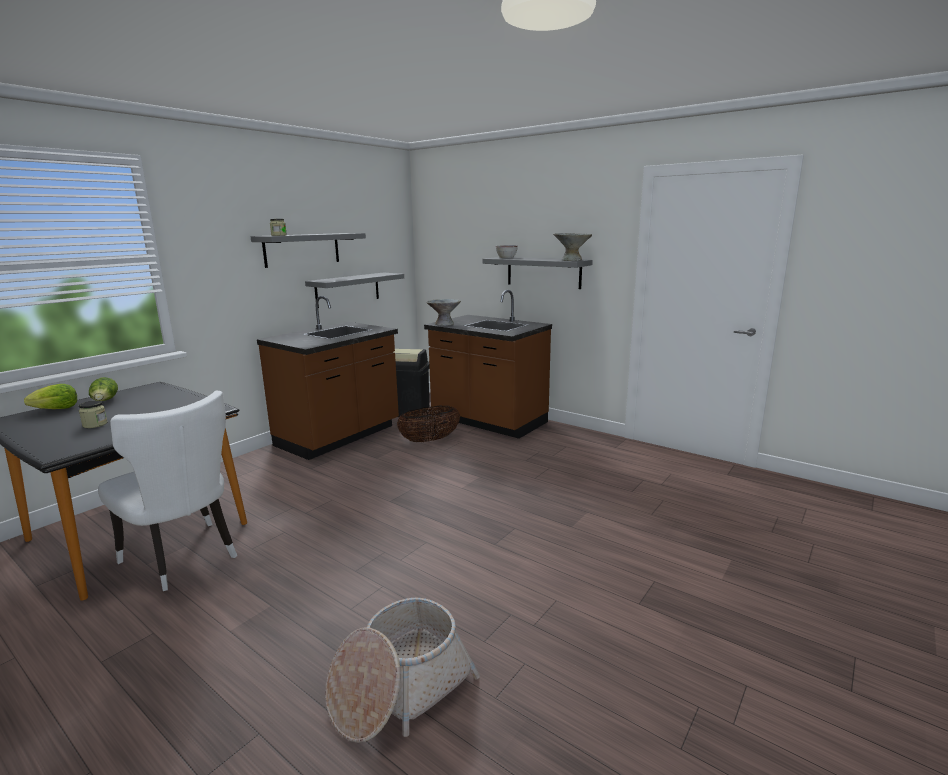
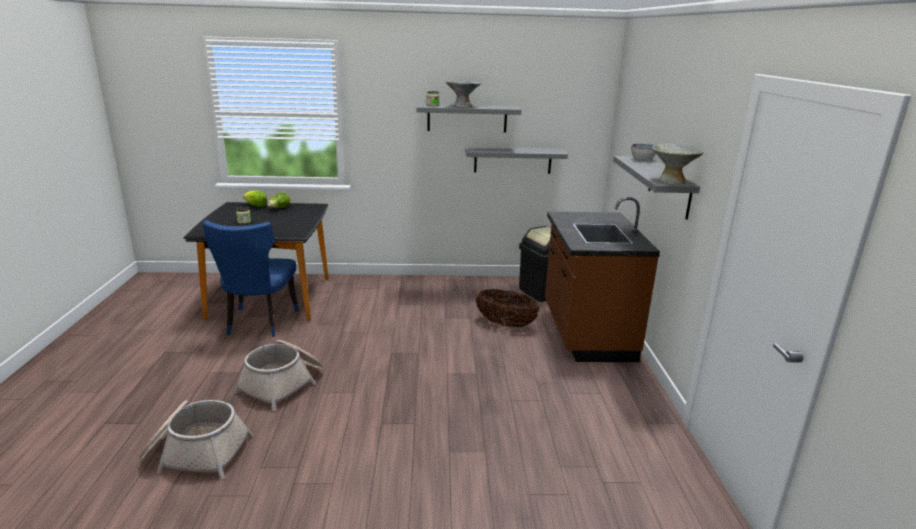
camera: 50 degrees right, 5 degrees up
white chair [98,391,237,591] -> blue chair [202,220,299,337]
brown counter [257,296,399,460] -> none
grey bowl [427,299,461,326] -> grey bowl moved to [446,81,481,107]
none -> basket [234,340,323,411]

